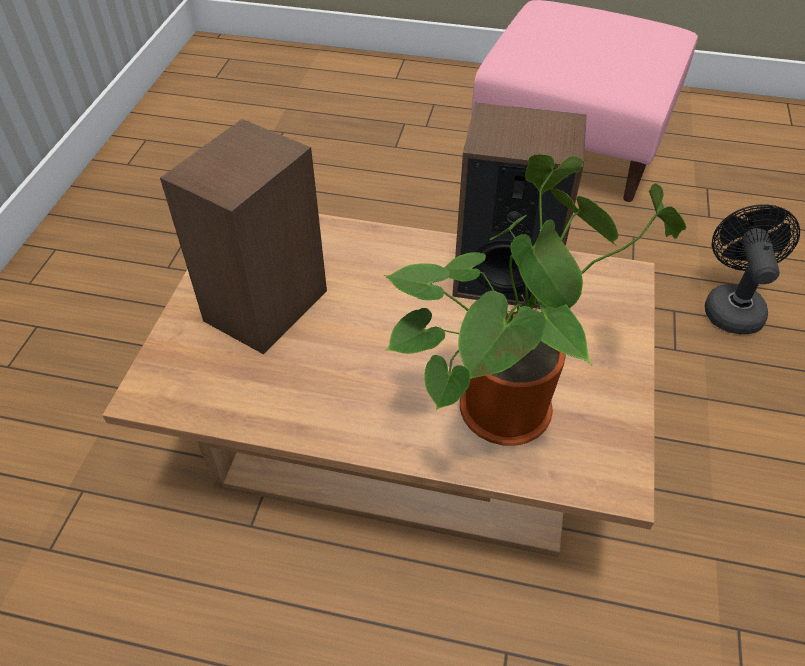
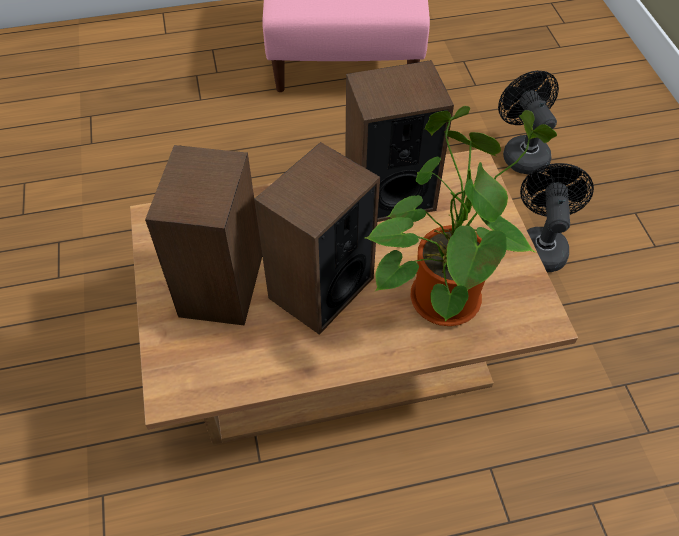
camera: 25 degrees left, 5 degrees up
none -> speaker [254,142,380,335]
none -> black fan [520,163,594,272]

